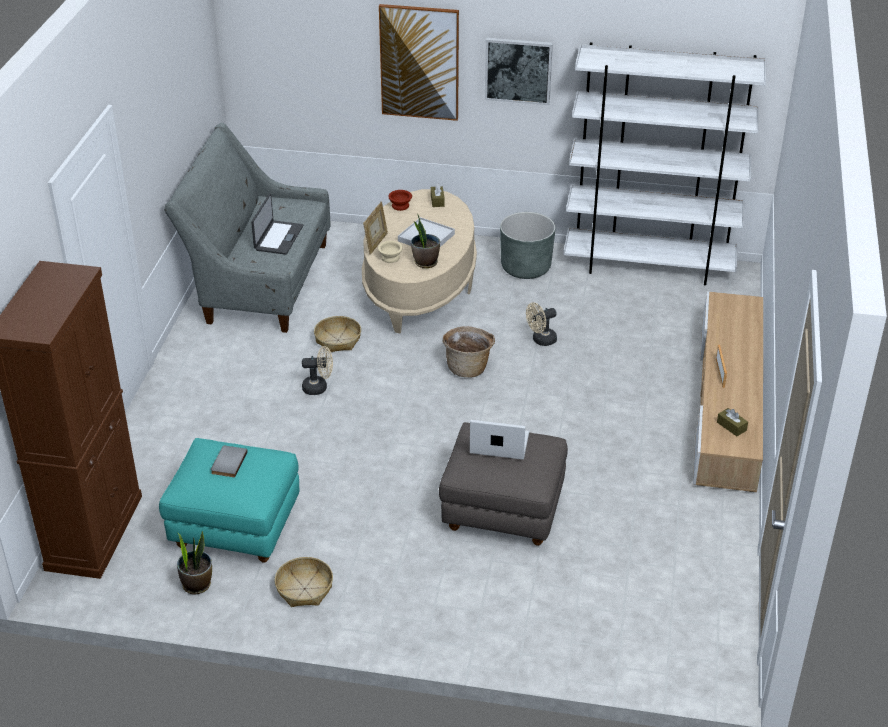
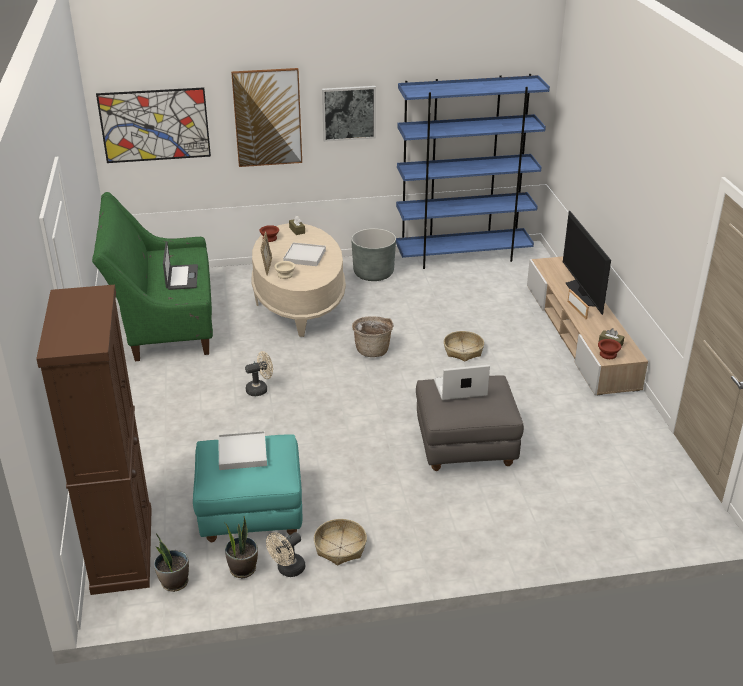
camera: 20 degrees left, 5 degrees down
grey sofa [164,123,331,333] -> green sofa [92,192,213,361]
grey book [211,446,248,478] -> white tray [218,431,267,470]
basket [314,316,361,352] -> basket moved to [444,331,484,361]
potted plant [411,214,440,268] -> potted plant moved to [154,533,189,592]
beige fan [526,302,557,346] -> beige fan moved to [266,532,305,577]
white bookcase [563,42,766,285] -> blue bookcase [396,74,550,269]
none -> picture [96,87,211,163]
none -> television [563,211,611,315]
none -> brown bowl [598,339,621,359]

